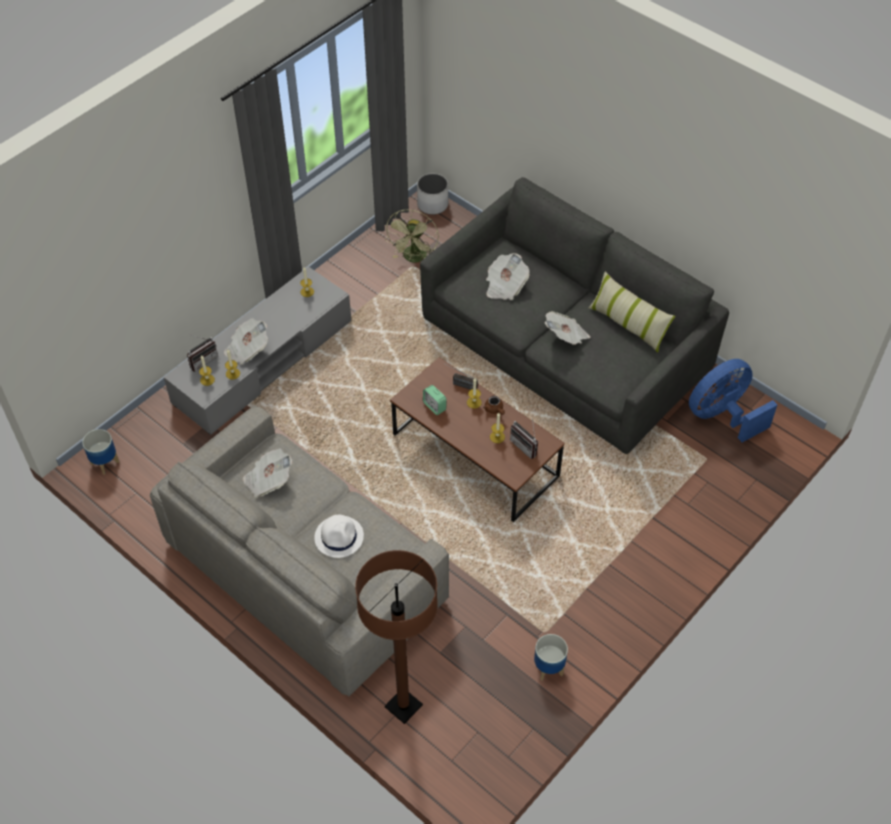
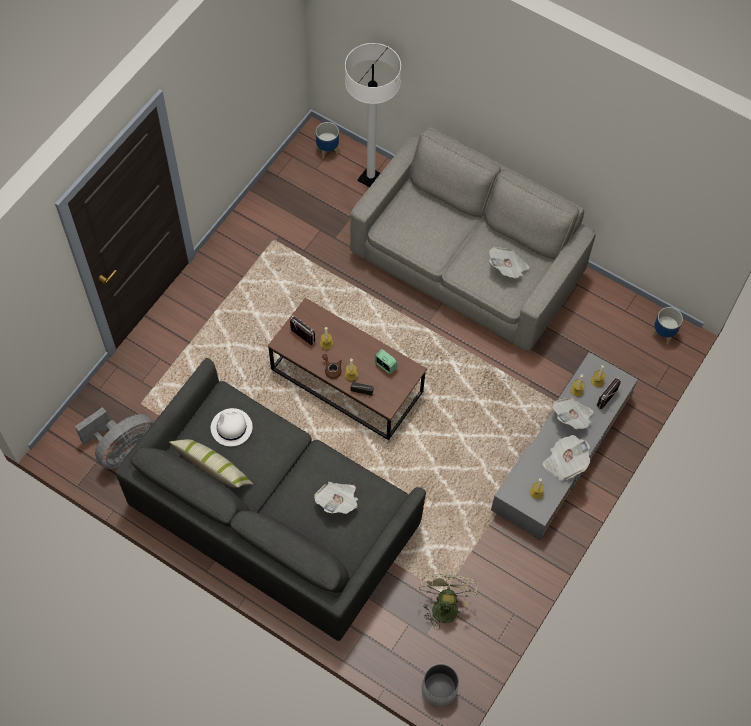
camera: 170 degrees right, 10 degrees up
white hat [314,515,364,558] -> white hat moved to [211,408,253,446]
brown floor lamp [355,550,438,724] -> white floor lamp [345,43,401,187]
planter [534,634,568,681] -> planter moved to [316,122,339,159]
newspaper [544,311,590,345] -> newspaper moved to [543,435,590,481]
blue fan [689,359,777,442] -> grey fan [75,407,154,469]

